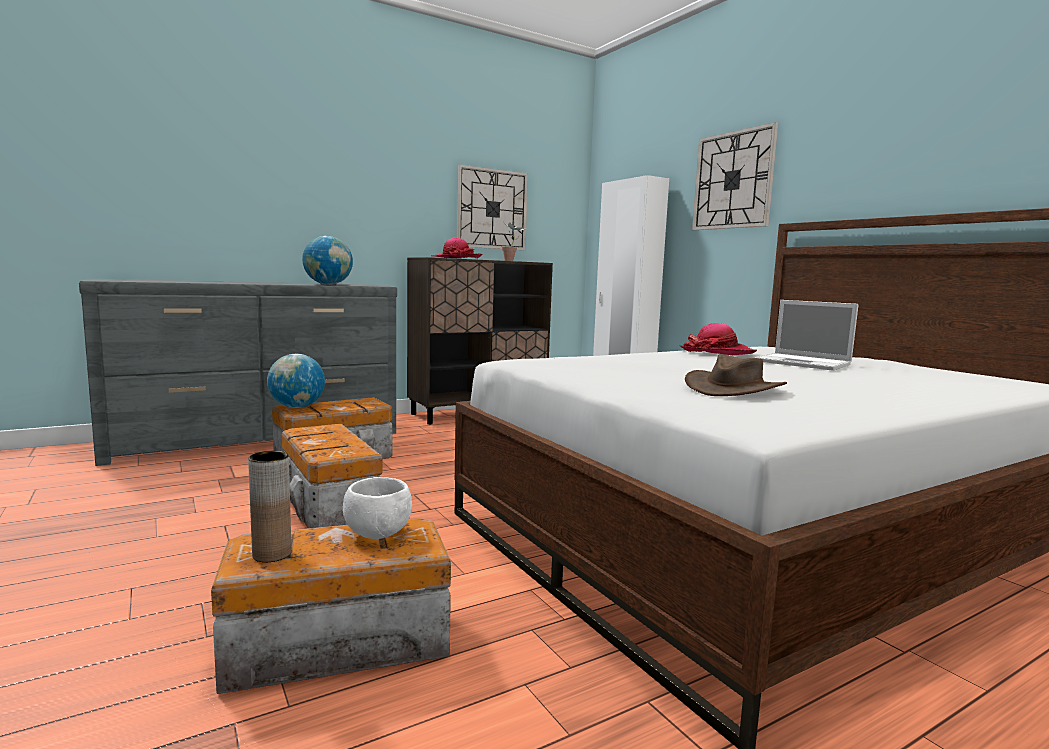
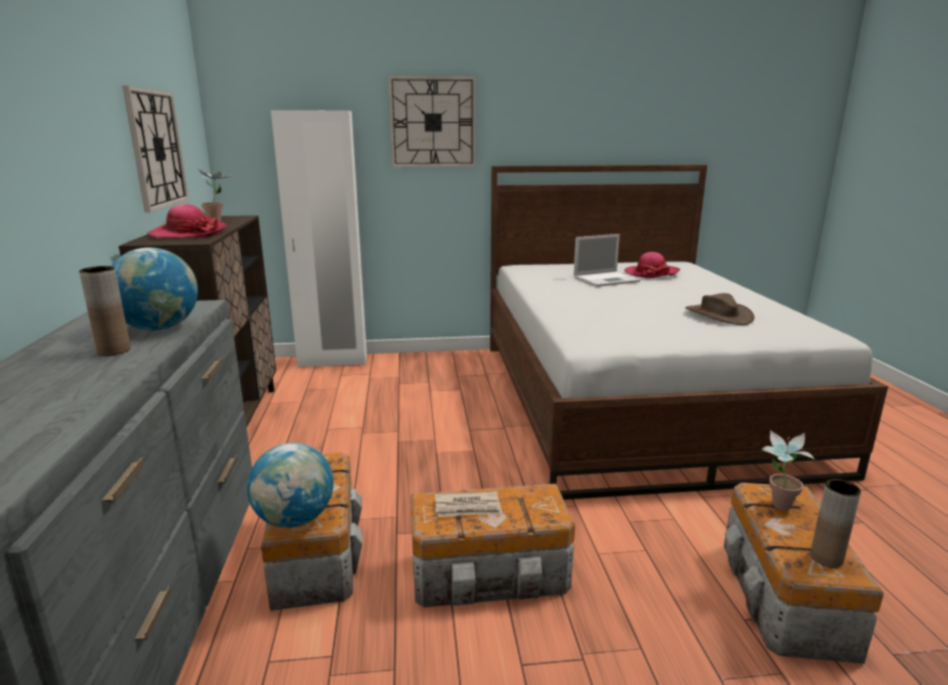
camera: 65 degrees left, 10 degrees up
white bowl [343,477,412,539] -> potted plant [761,430,815,510]
hat [679,323,757,355] -> hat moved to [624,252,680,278]
none -> brown vase [79,266,131,356]
none -> newspaper [435,491,502,517]

